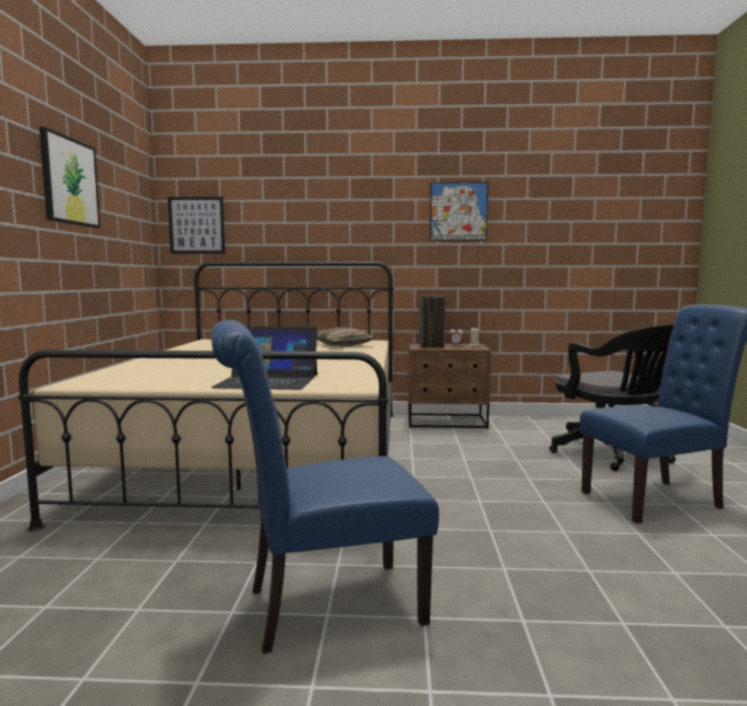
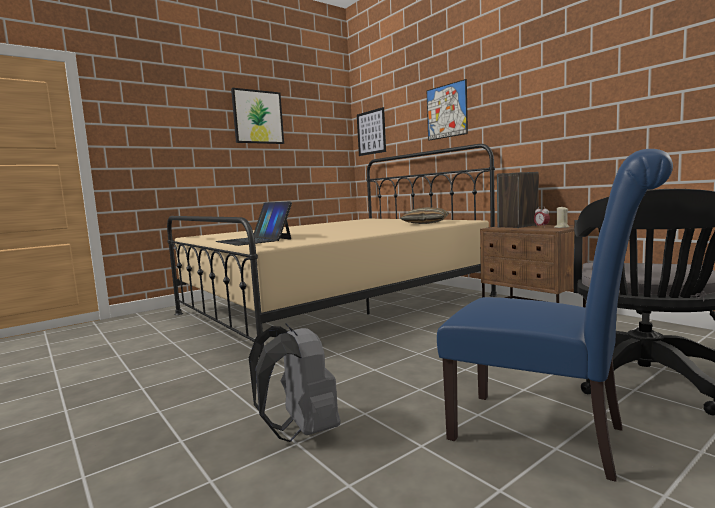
camera: 50 degrees right, 0 degrees up
blue chair [210,320,439,654] -> none
picture [430,182,488,241] -> picture moved to [427,79,468,141]
none -> grey backpack [249,324,341,442]

